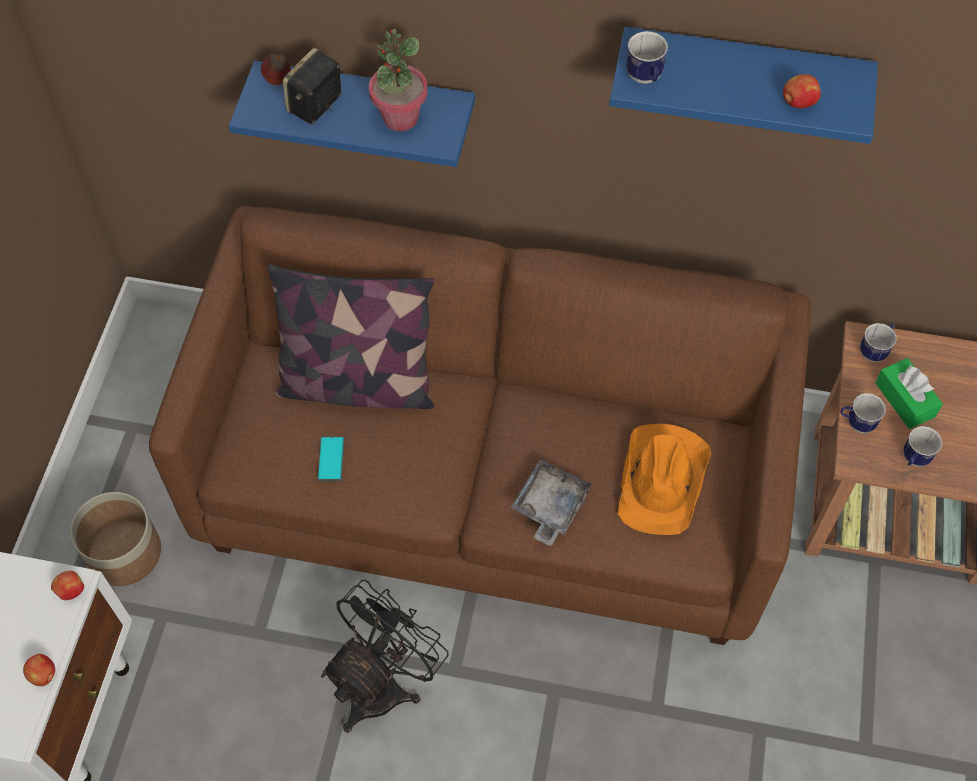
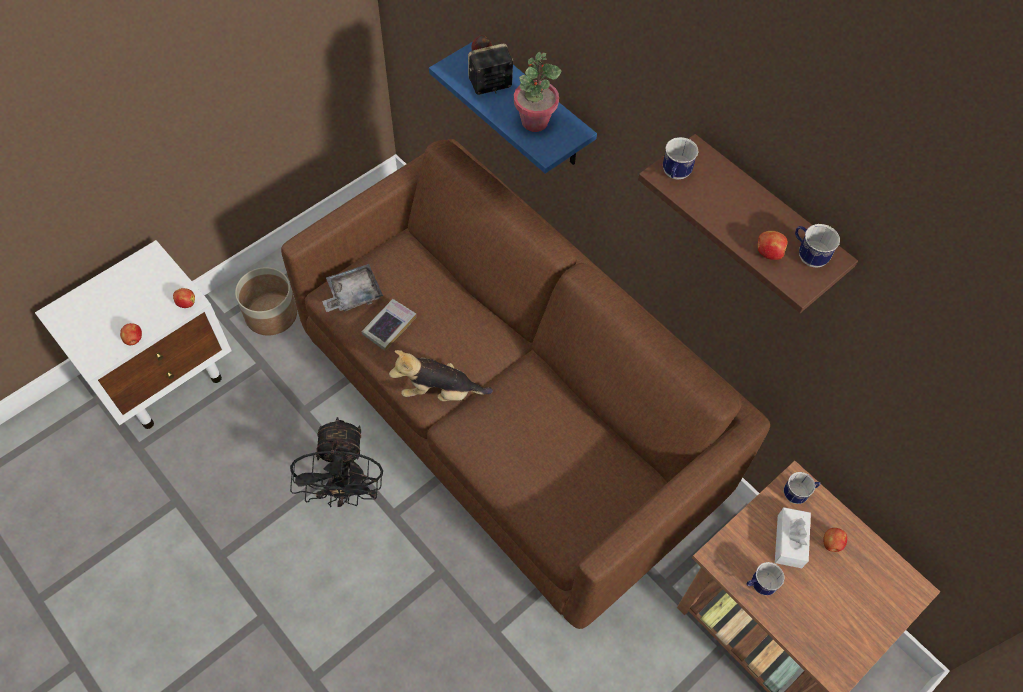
camera: 35 degrees right, 0 degrees up
pillow [267,264,434,409] -> none
phone [317,437,344,481] -> book [362,299,416,351]
black fan [321,579,449,733] -> black fan turned 105 degrees clockwise [290,417,383,507]
grey tray [510,459,592,546] -> grey tray moved to [322,264,383,312]
blue shelf [609,27,878,144] -> brown shelf [638,134,858,313]
orange hat [618,424,711,535] -> none
mug [841,393,886,433] -> mug moved to [795,224,840,267]
green tissue box [875,358,943,429] -> white tissue box [775,507,811,568]
none -> plush toy [389,350,493,401]
none -> apple [823,528,847,552]

